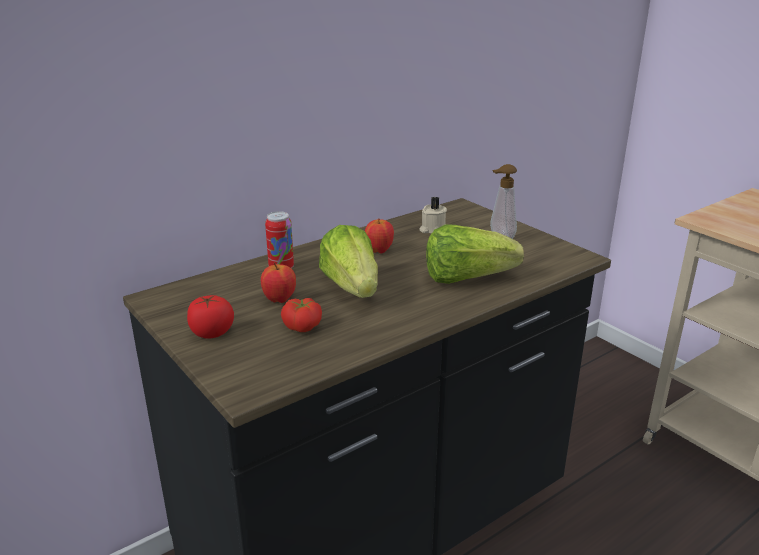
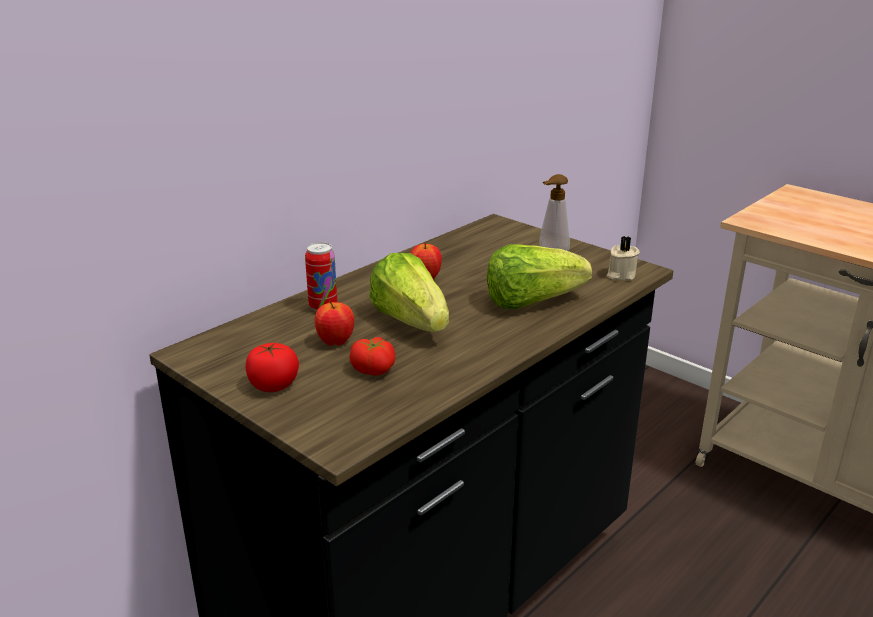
camera: 10 degrees left, 0 degrees up
beige candle [419,197,447,233] -> beige candle moved to [607,236,640,280]

